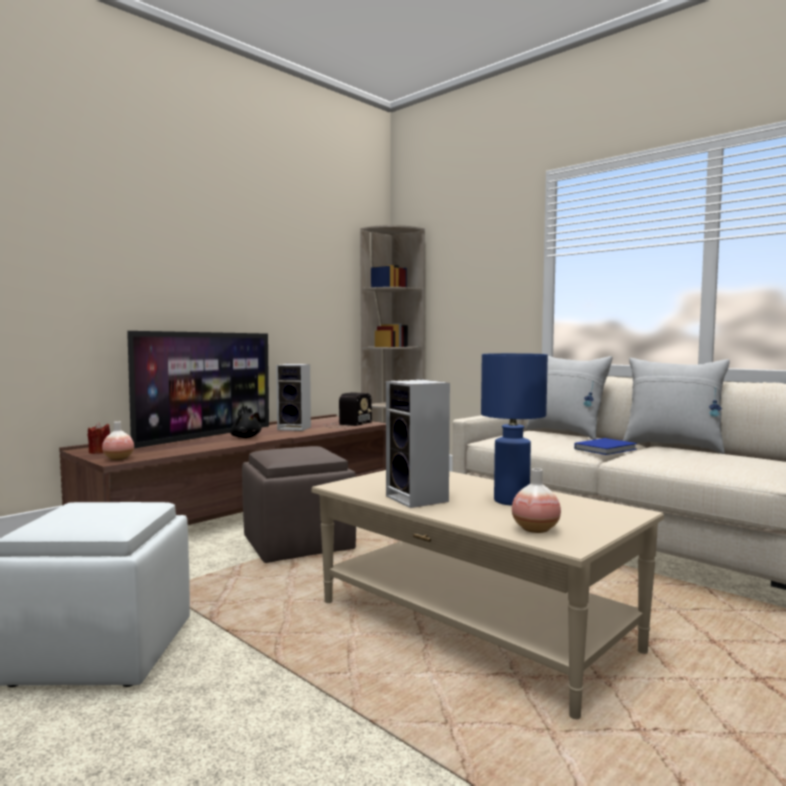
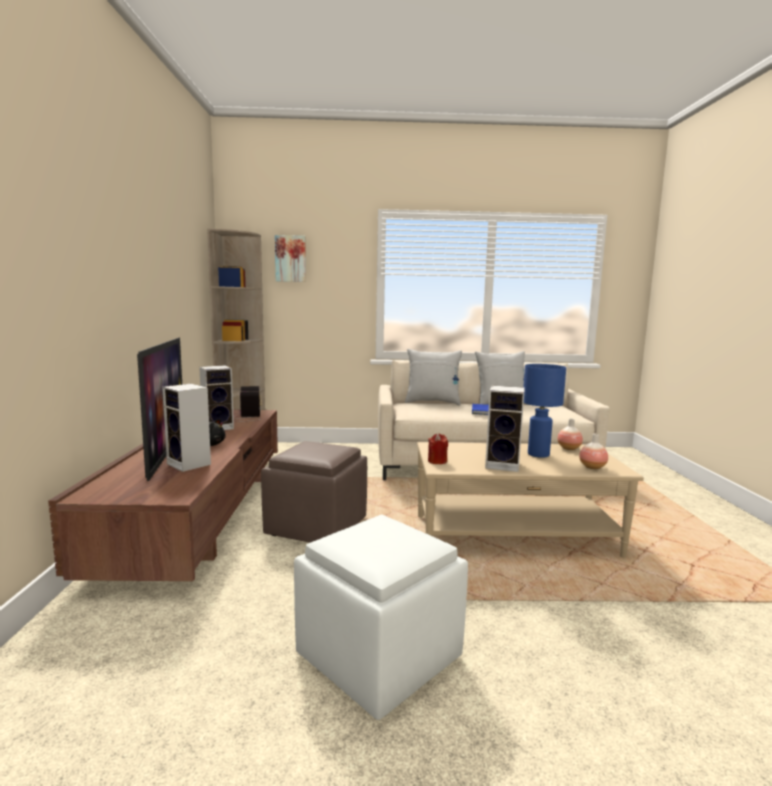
camera: 45 degrees left, 5 degrees up
red candle [88,422,110,454] -> red candle moved to [428,434,448,464]
vase [102,421,134,460] -> vase moved to [557,419,583,450]
none -> speaker [162,384,211,472]
none -> picture [275,235,306,282]

